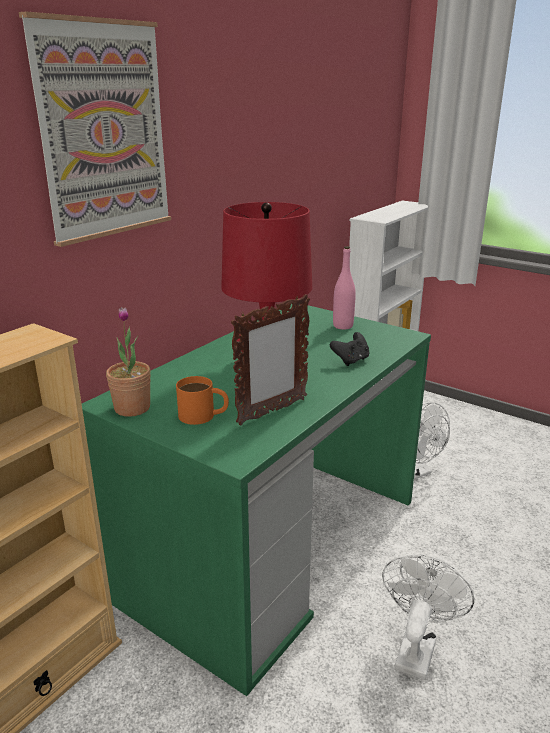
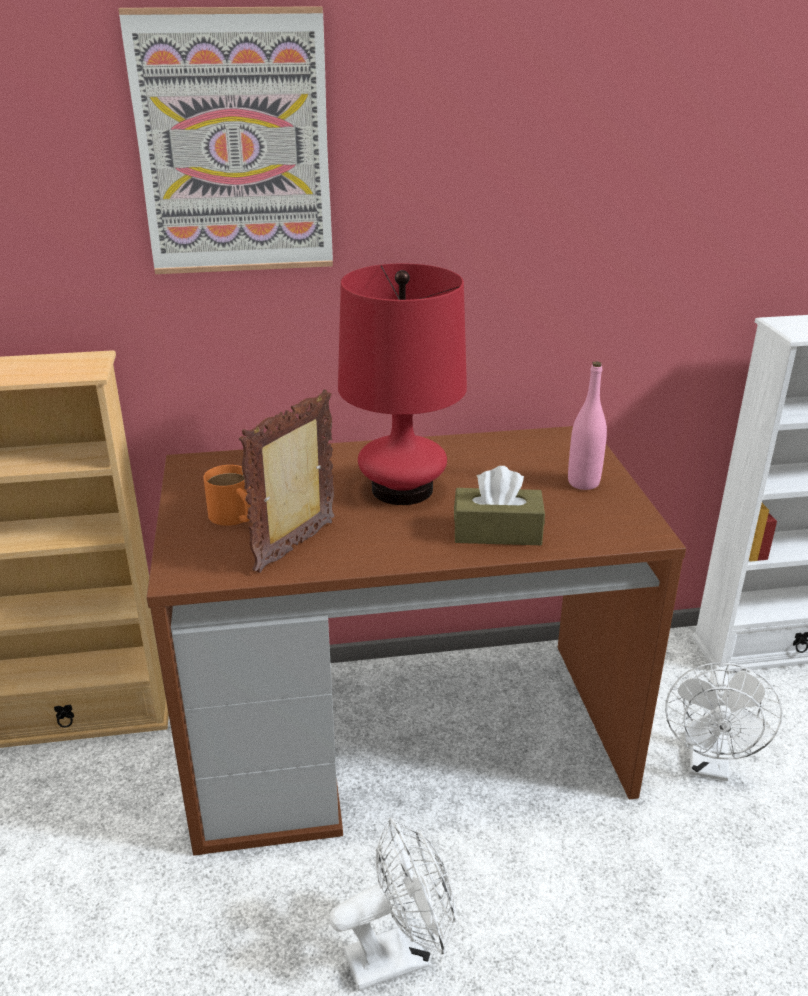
camera: 45 degrees right, 5 degrees up
green desk [82,304,431,696] -> brown desk [147,426,686,856]
potted plant [106,307,151,417] -> none
picture frame [231,294,310,426] -> picture frame turned 120 degrees clockwise [239,389,335,573]
black game controller [330,332,370,366] -> brown tissue box [454,466,545,545]

